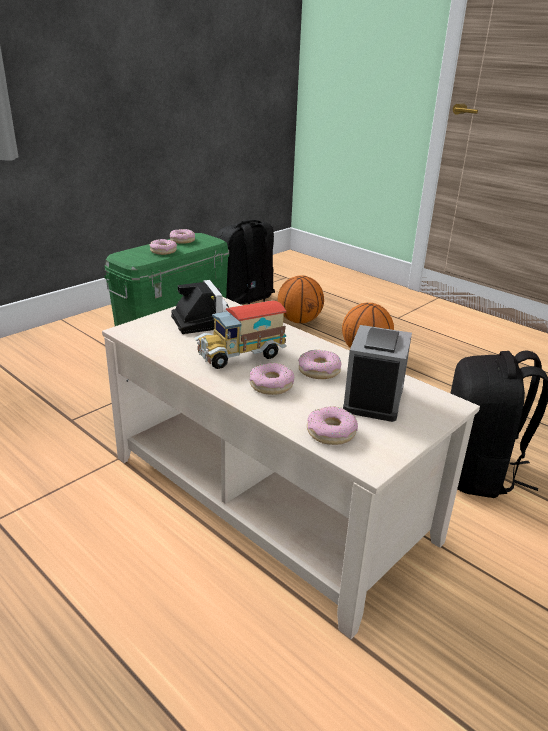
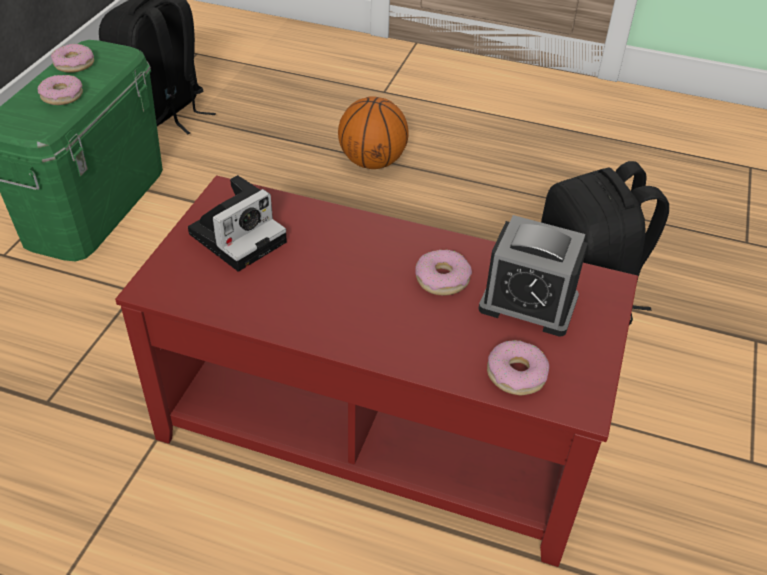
camera: 25 degrees left, 15 degrees up
beige coffee table [102,297,480,639] -> red coffee table [115,175,638,567]
camera [171,280,229,334] -> camera turned 90 degrees clockwise [188,175,287,272]
toy truck [194,300,287,369] -> none
donut [250,363,294,395] -> none
basketball [278,275,324,323] -> none
alarm clock [343,325,412,422] -> alarm clock turned 120 degrees clockwise [479,215,588,337]

